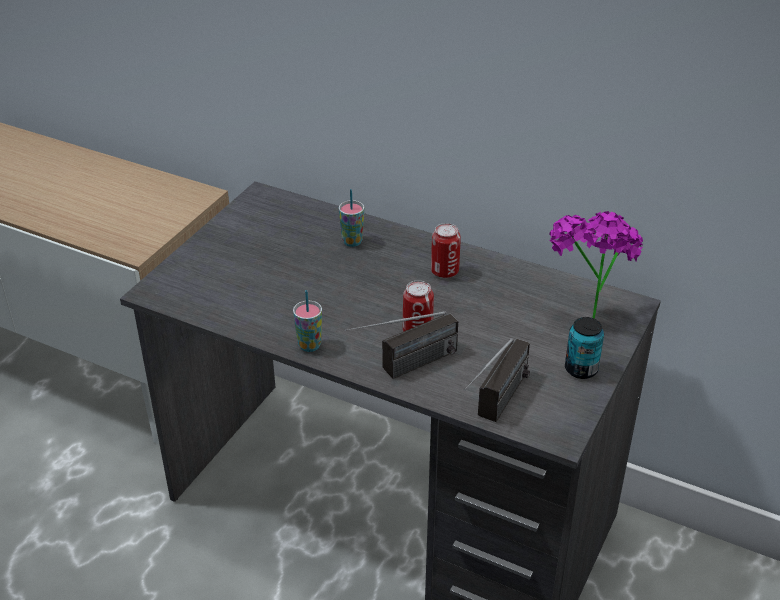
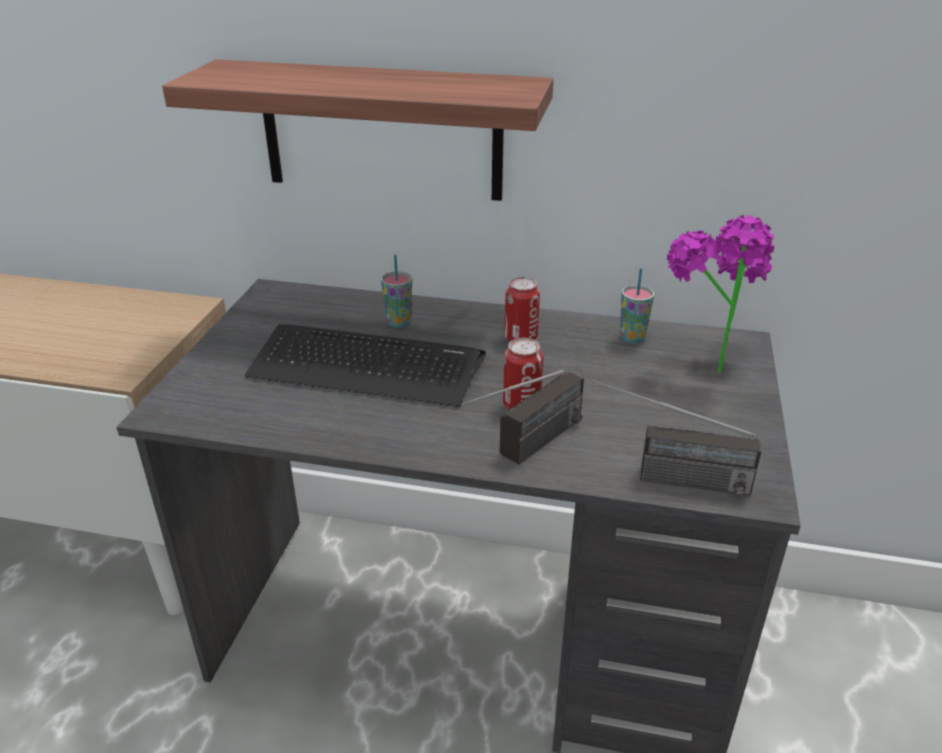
camera: 15 degrees left, 5 degrees down
cup [293,290,322,352] -> cup moved to [620,268,654,343]
radio [464,338,530,422] -> radio turned 90 degrees clockwise [592,380,761,496]
can [565,317,604,379] -> none
none -> shelf [162,59,553,201]
none -> keyboard [245,325,486,407]

